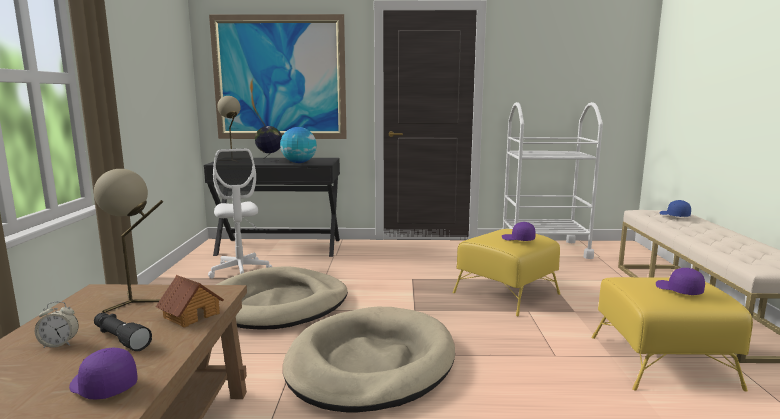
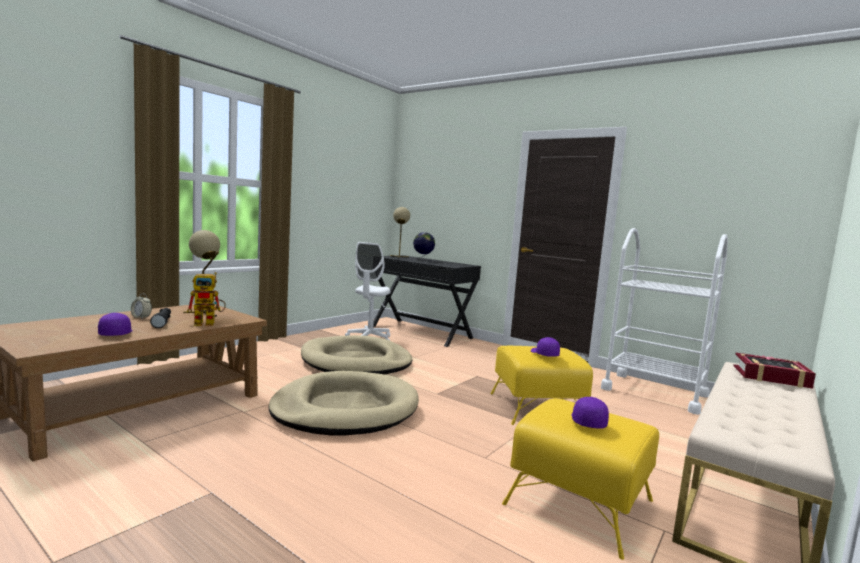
camera: 35 degrees right, 5 degrees down
toy house [156,275,224,327] -> toy robot [187,272,226,326]
picture [209,14,347,139] -> none
globe [280,127,317,163] -> none
blue cap [660,200,691,217] -> book [733,353,816,389]

